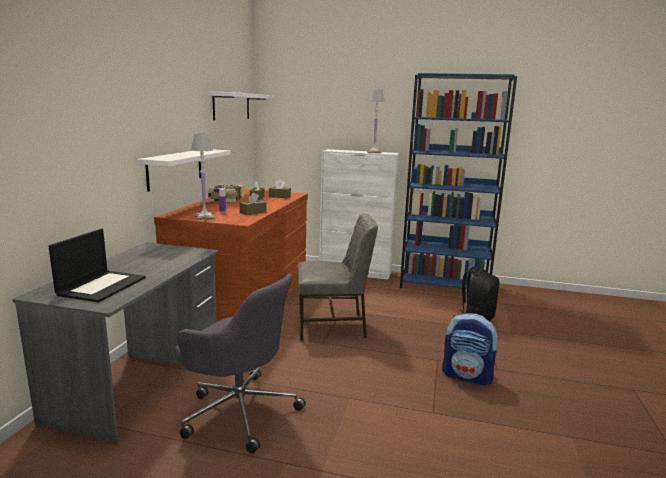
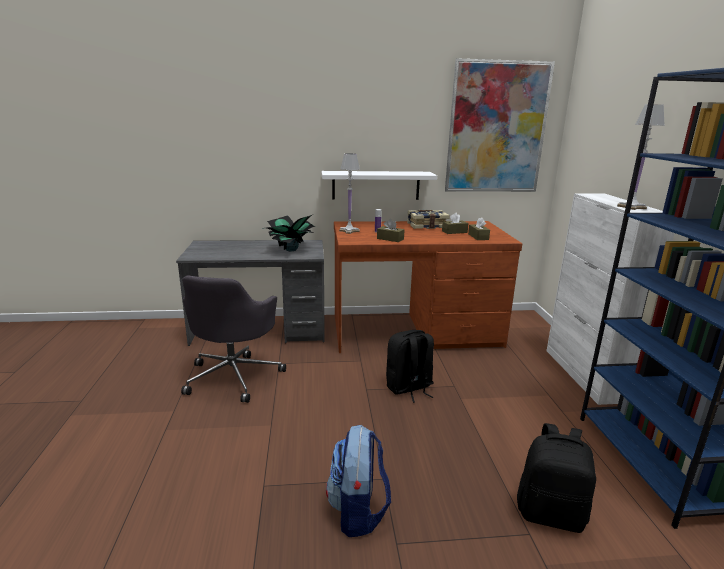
camera: 70 degrees right, 5 degrees up
laptop [48,229,146,302] -> none
white shelf [207,92,274,120] -> picture [445,58,555,192]
grey chair [297,214,378,340] -> black backpack [386,330,434,403]
none -> potted plant [262,214,315,251]

